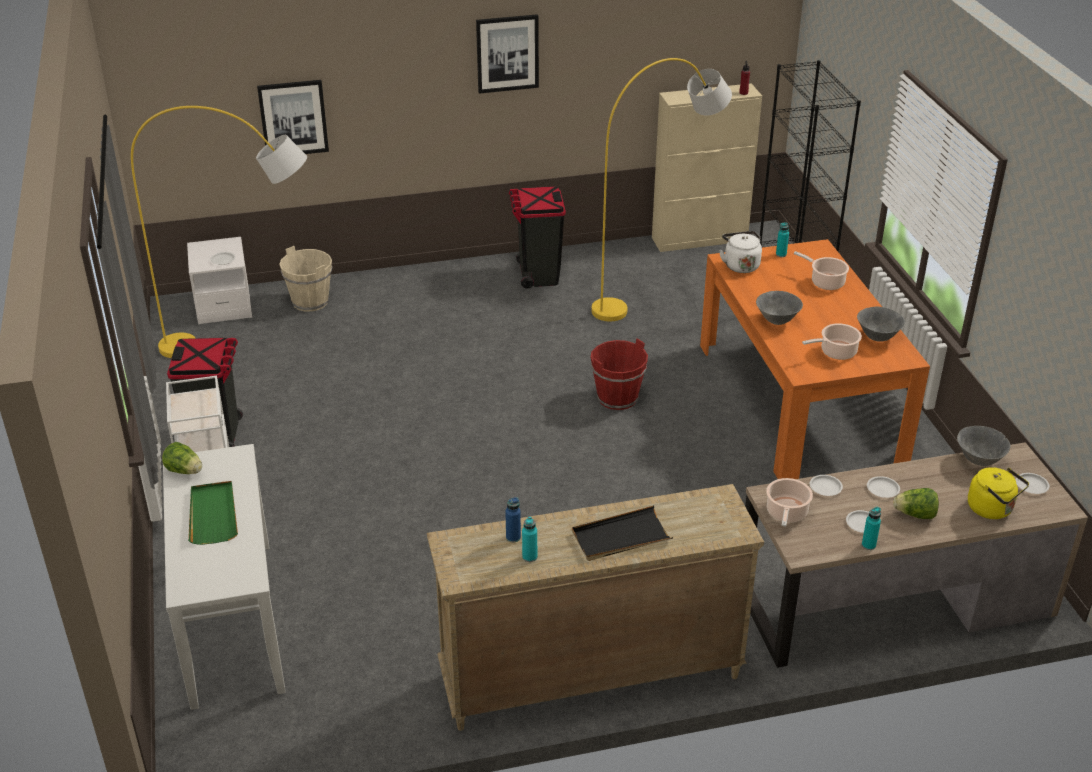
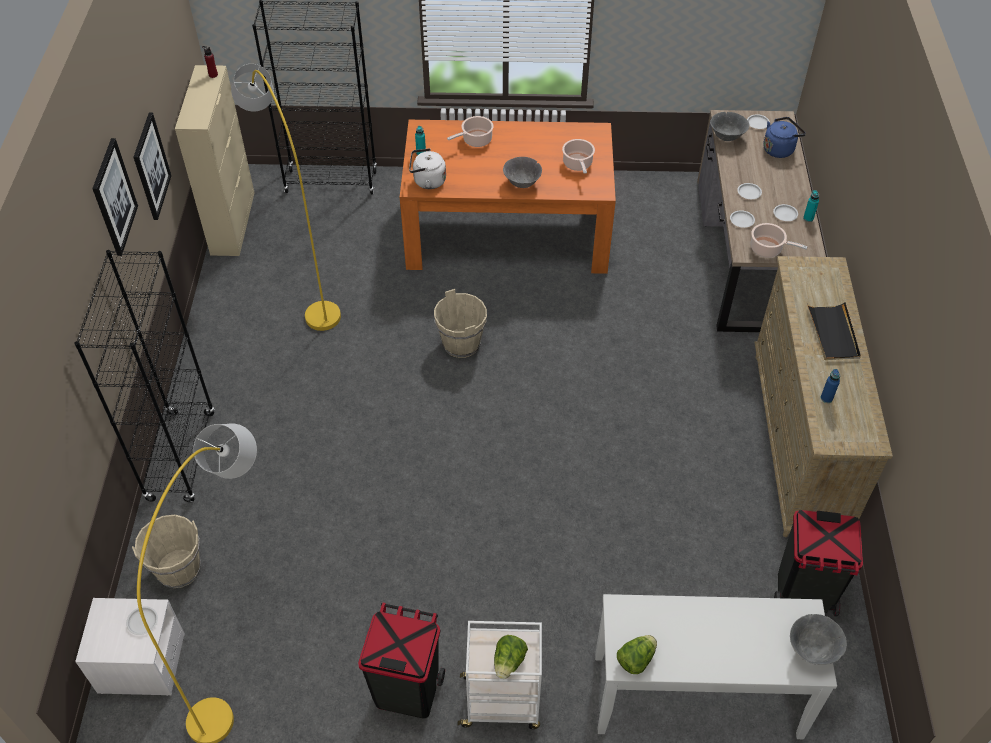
camera: 75 degrees left, 15 degrees up
green tray [188,481,238,545] -> none
picture [257,80,329,154] -> picture moved to [133,113,172,220]
black trash can [509,186,566,289] -> black trash can moved to [774,510,863,617]
turquoise bottle [522,517,537,562] -> none
red bucket [591,338,648,410] -> beige bucket [434,289,487,358]
grey bowl [857,307,905,341] -> grey bowl moved to [790,614,847,665]
lettuce [893,488,939,519] -> lettuce moved to [494,635,528,679]
yellow kettle [968,467,1029,519] -> blue kettle [763,117,806,158]
none -> black bookcase [74,250,215,502]

